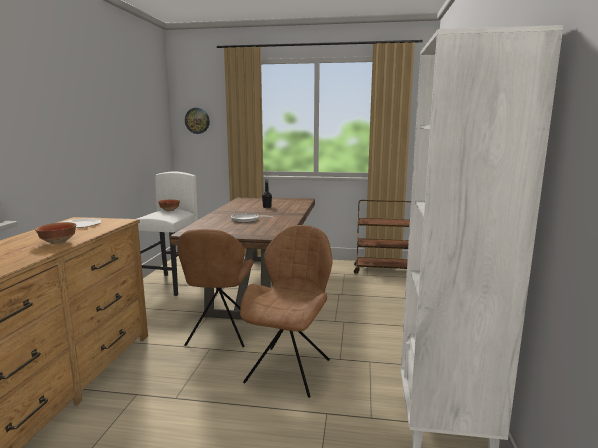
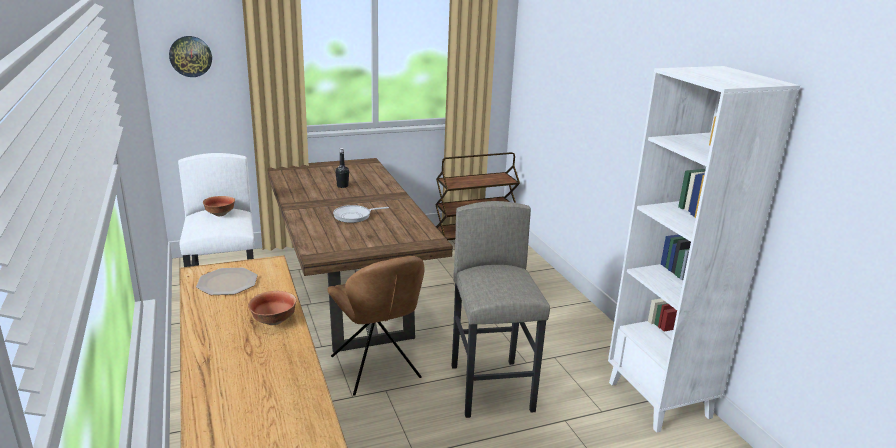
camera: 30 degrees left, 10 degrees up
brown chair [240,225,332,398] -> grey stool [452,201,550,418]

